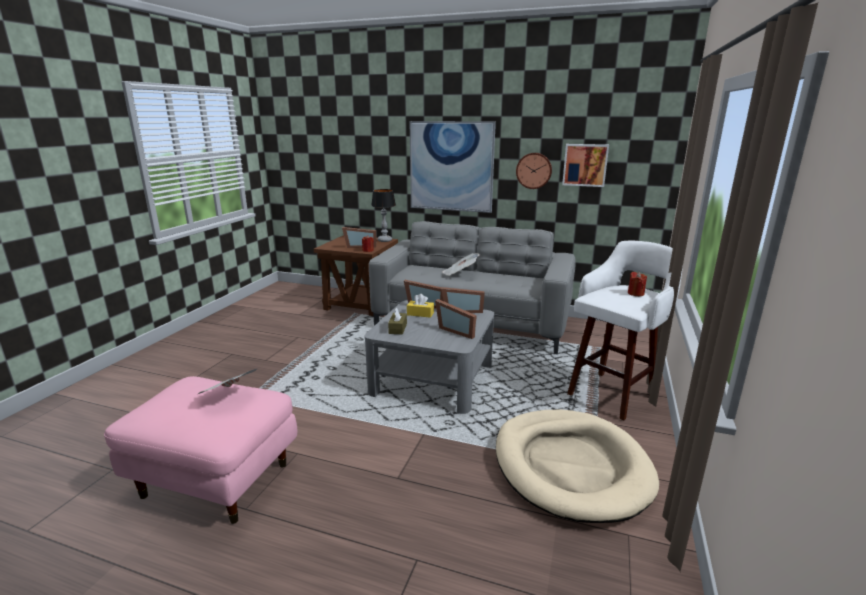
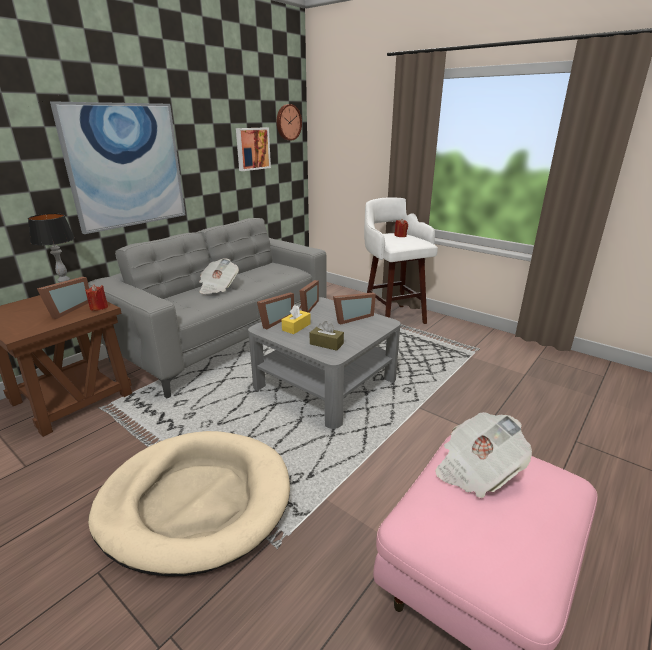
camera: 70 degrees left, 5 degrees up
beige dog bed [496,410,659,523] -> beige dog bed moved to [88,431,290,576]
wall clock [516,153,552,189] -> wall clock moved to [277,104,302,141]

